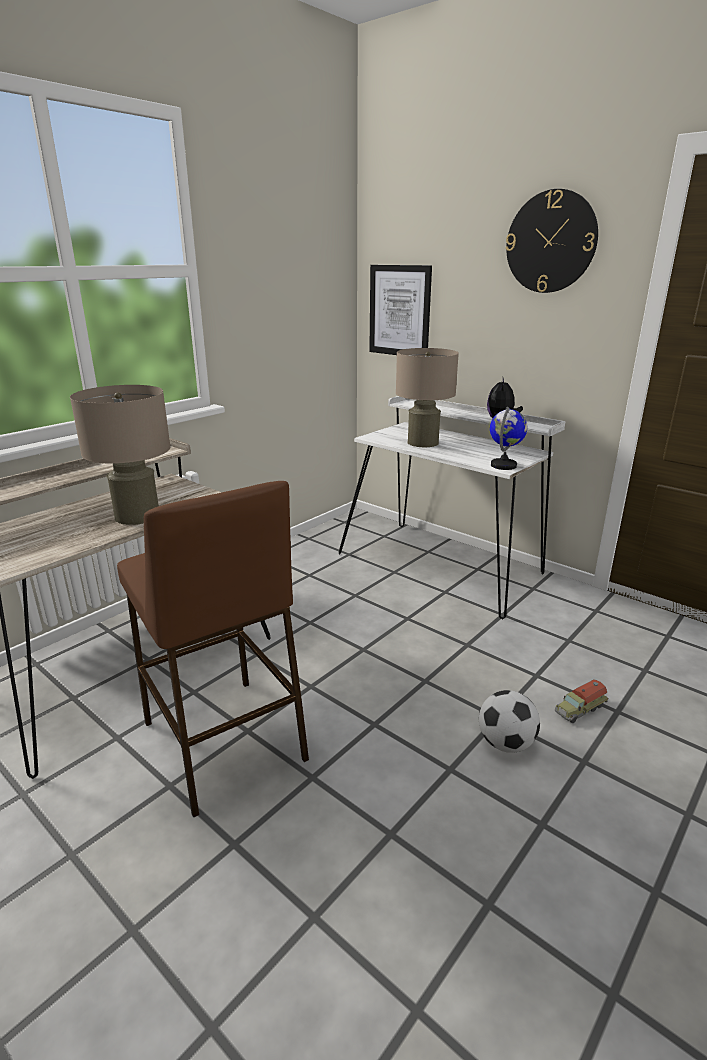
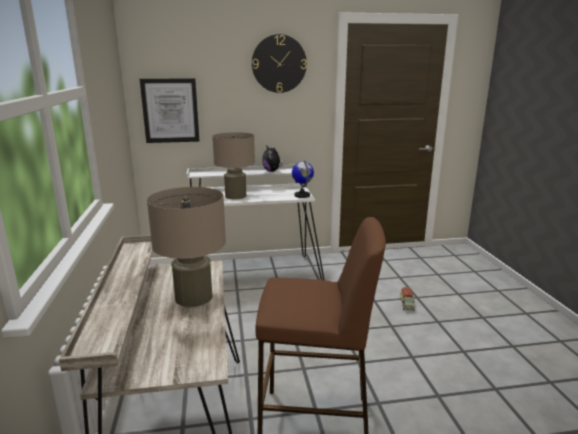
camera: 50 degrees left, 5 degrees down
football [479,690,540,753] -> none

